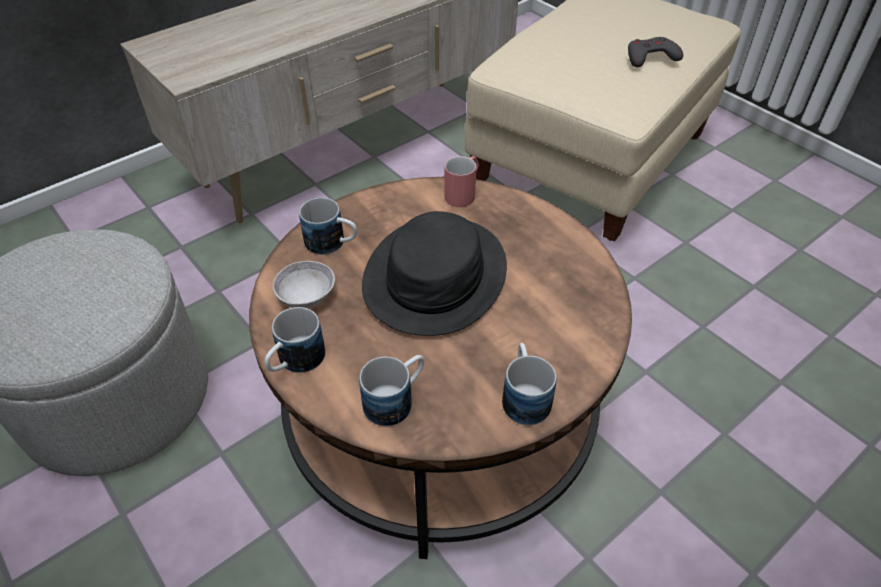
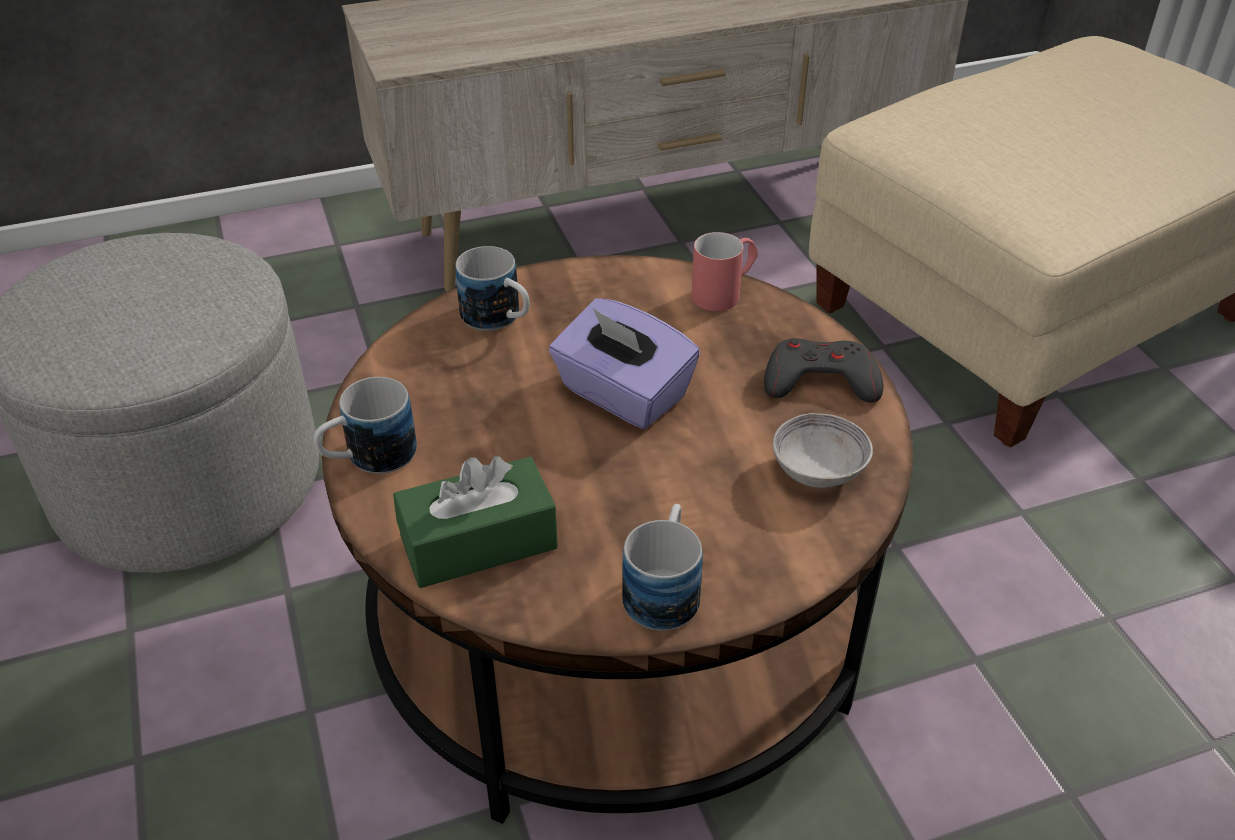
camera: 20 degrees right, 5 degrees down
grey bowl [273,261,335,308] -> grey bowl moved to [773,413,873,488]
mug [359,355,424,426] -> green tissue box [393,456,558,588]
black hat [362,211,507,336] -> purple tissue box [549,298,700,429]
grey game controller [628,37,683,67] -> grey game controller moved to [764,338,883,402]

